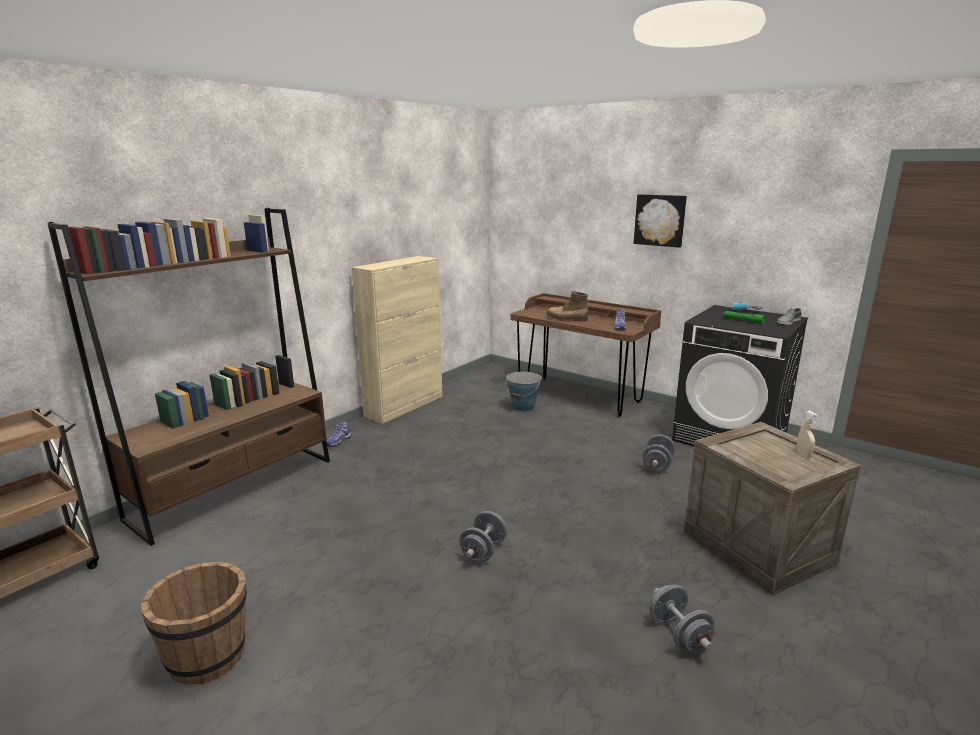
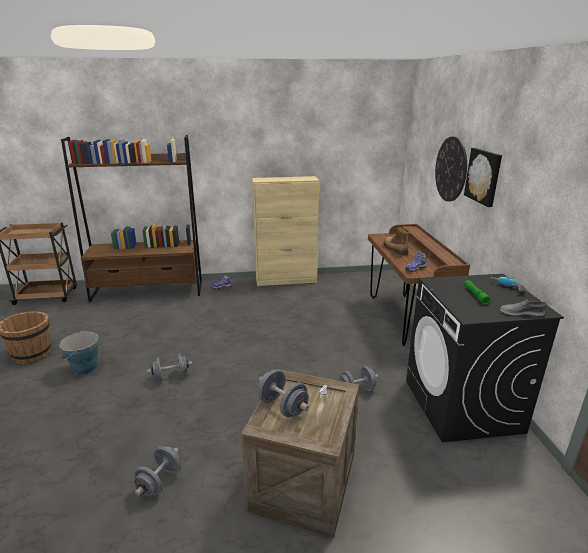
camera: 45 degrees right, 5 degrees up
bucket [506,372,542,412] -> bucket moved to [59,331,98,375]
none -> grey dumbbell [258,369,309,418]
none -> wall clock [435,137,467,202]

